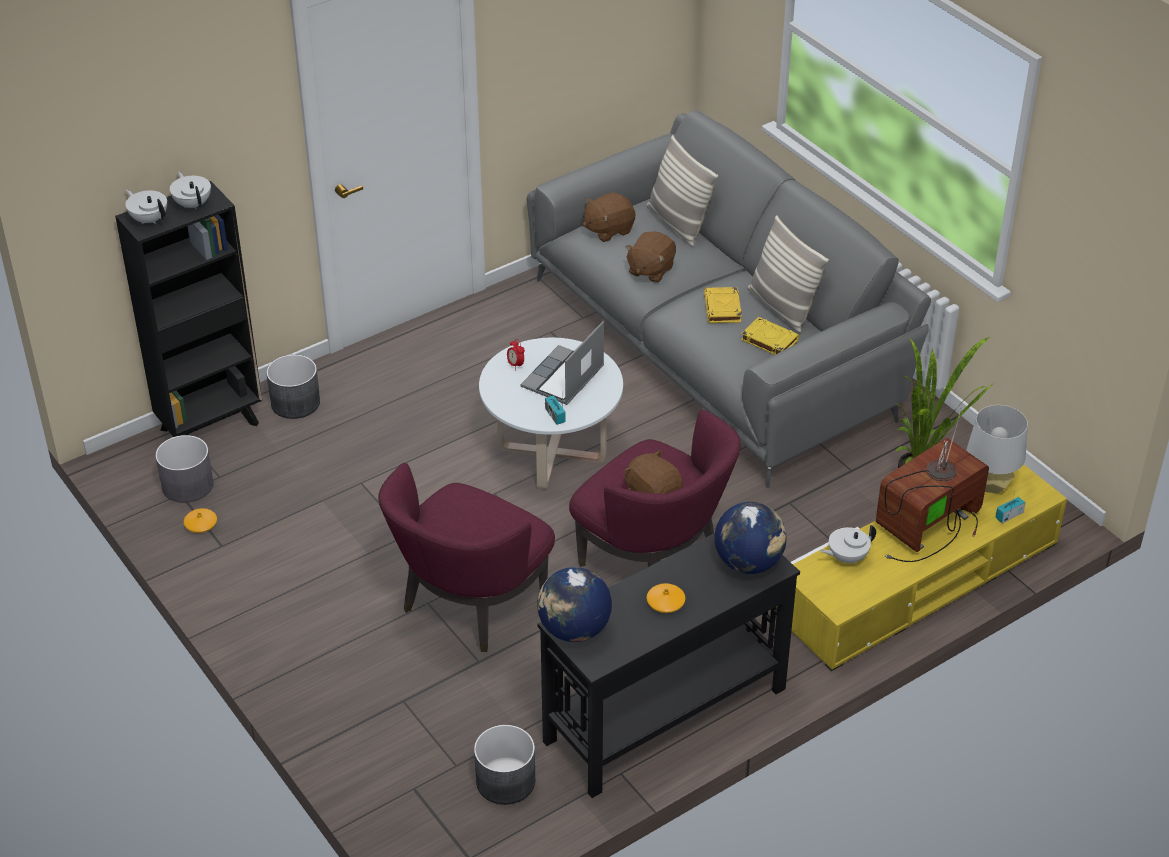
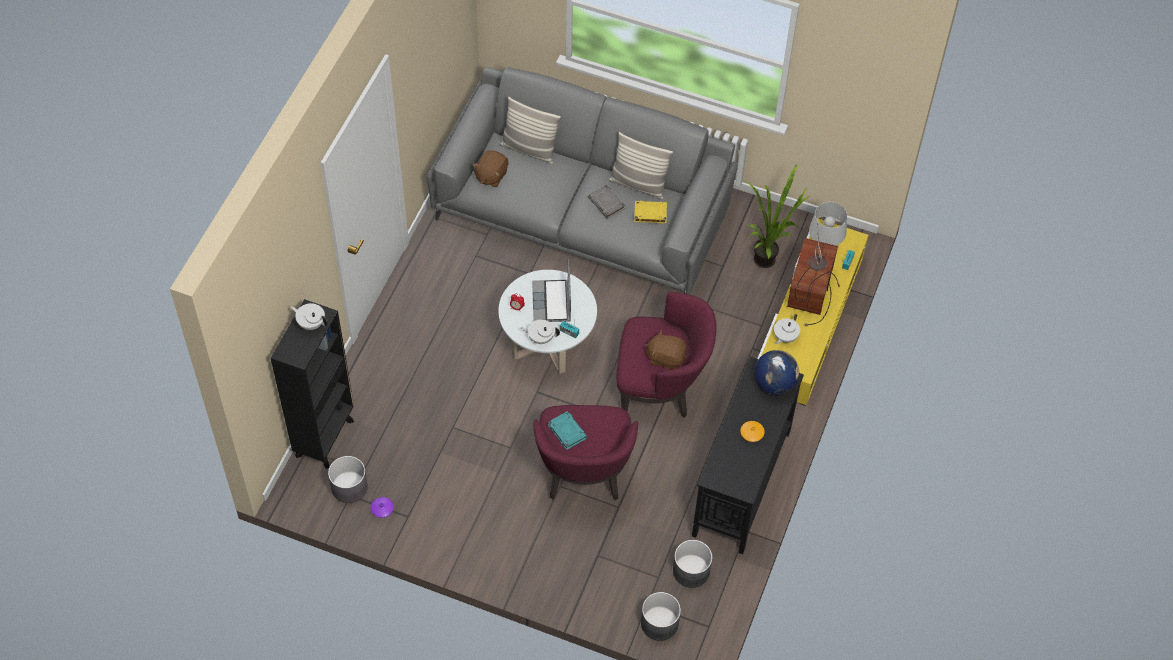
camera: 35 degrees left, 15 degrees up
white teapot [126,189,167,224] -> white teapot moved to [520,319,560,344]
orange vase [184,508,217,533] -> purple vase [371,497,394,518]
grey planter [266,354,320,419] -> grey planter moved to [641,592,681,641]
globe [537,567,612,642] -> none
brown plush toy [625,231,676,283] -> none
yellow book [704,287,742,323] -> grey book [588,185,625,219]
none -> turquoise book [548,411,587,450]

